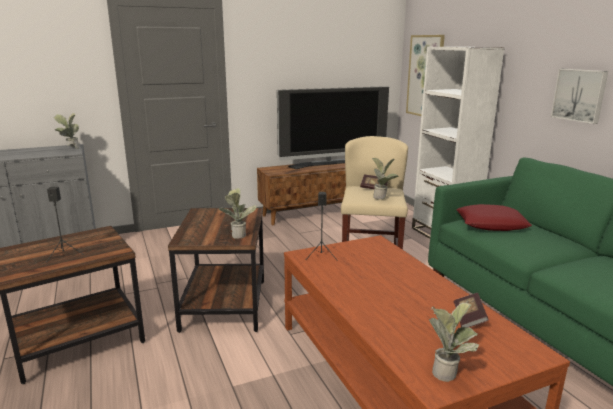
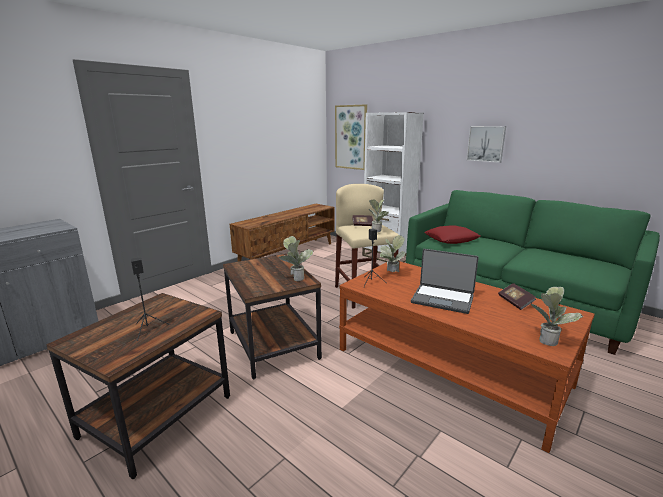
camera: 25 degrees left, 0 degrees up
potted plant [54,113,80,149] -> potted plant moved to [380,235,405,273]
television [277,86,389,169] -> none
none -> laptop [411,249,479,314]

